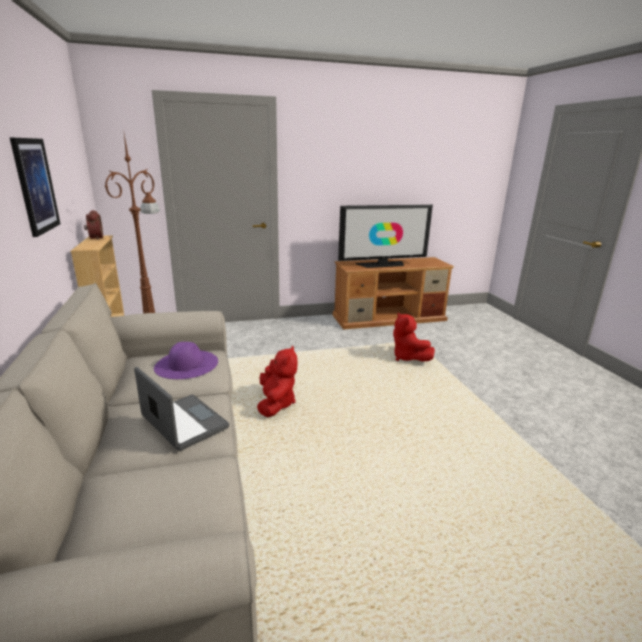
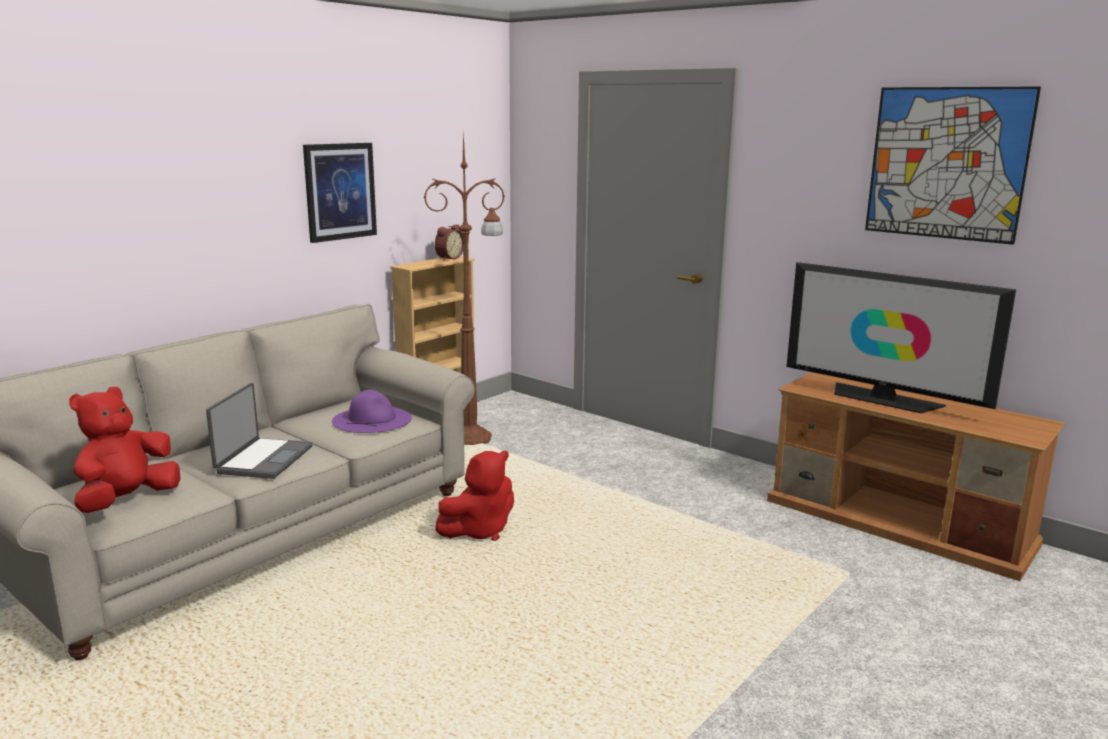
camera: 55 degrees right, 5 degrees down
red plush toy [393,312,435,362] -> red plush toy moved to [69,387,181,513]
none -> picture [865,87,1041,245]

